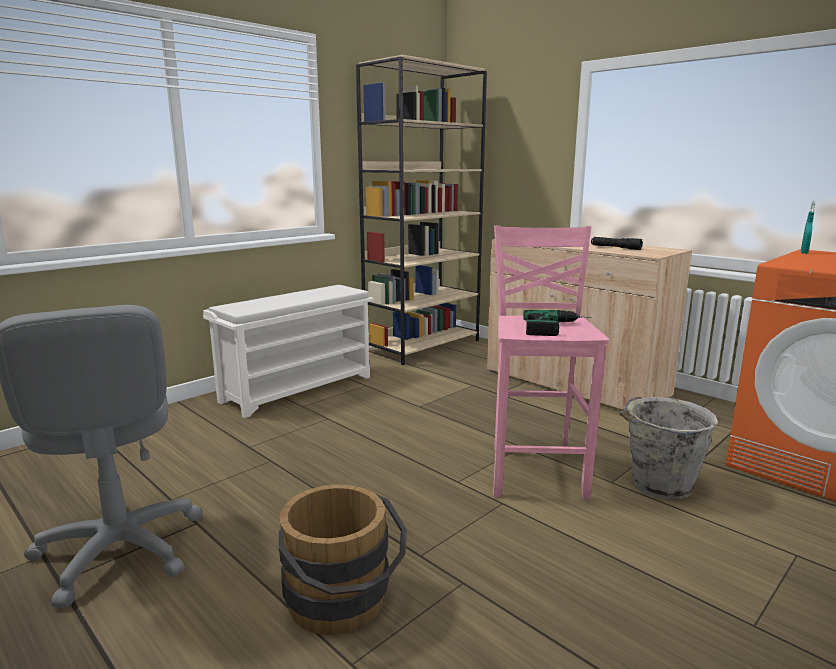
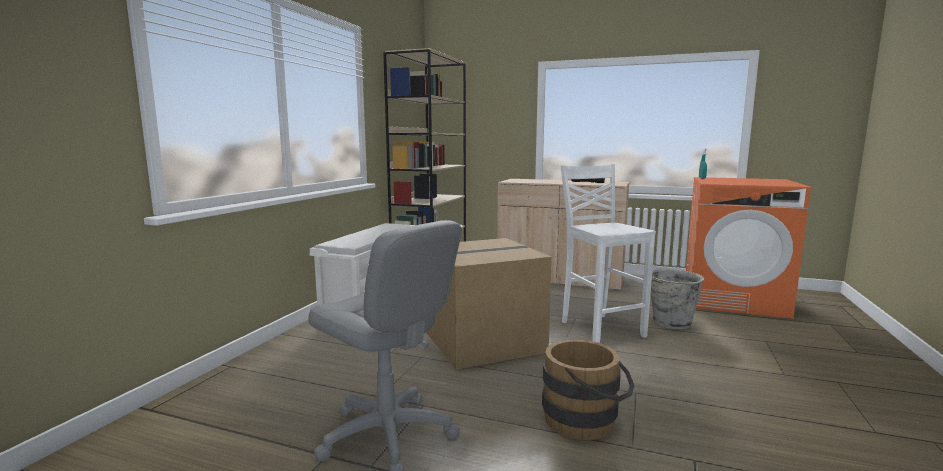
camera: 25 degrees left, 5 degrees down
pink stool [493,225,609,500] -> white stool [561,164,656,343]
power drill [523,310,592,336] -> none
none -> cardboard box [426,238,552,370]

